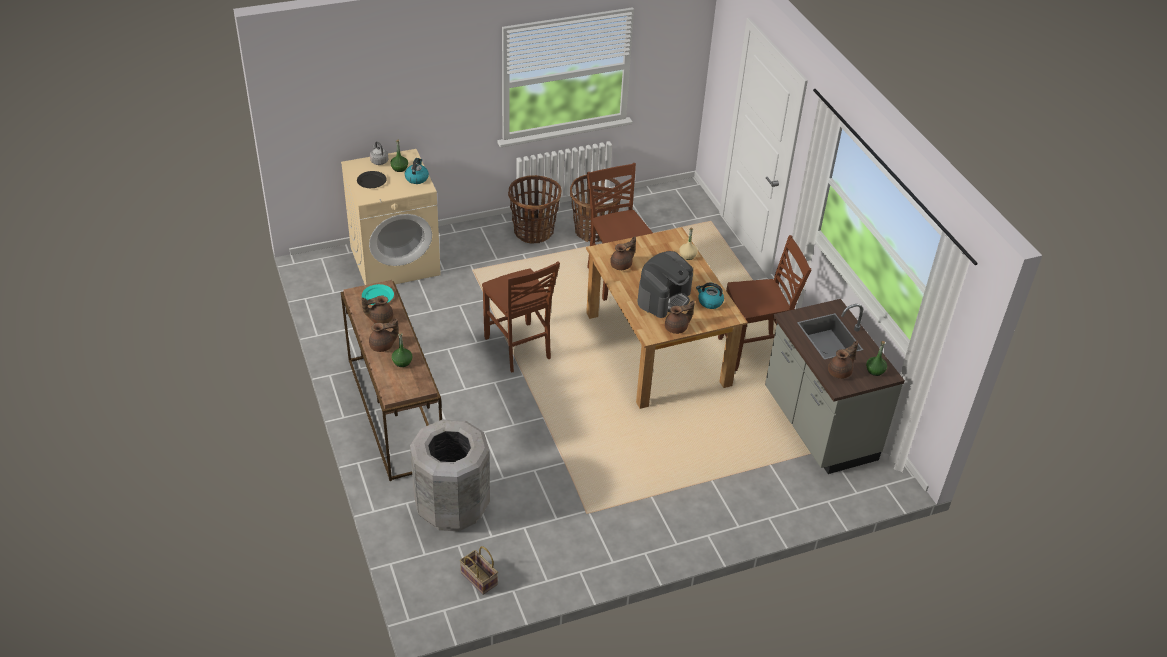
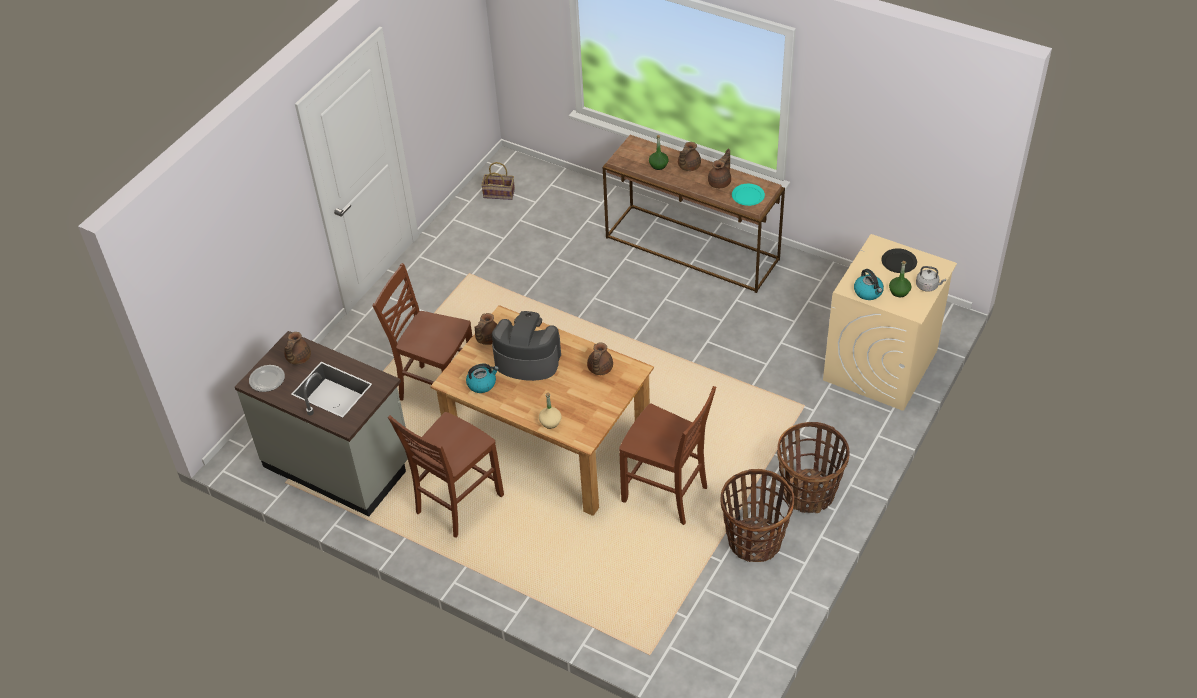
camera: 145 degrees right, 5 degrees up
grey trash can [410,419,490,531] -> none
brown chair [482,261,560,372] -> brown chair moved to [372,263,472,400]
coffee machine [637,251,693,318] -> coffee machine turned 105 degrees clockwise [492,311,561,381]
green bottle [866,341,887,376] -> plate [249,365,285,392]

